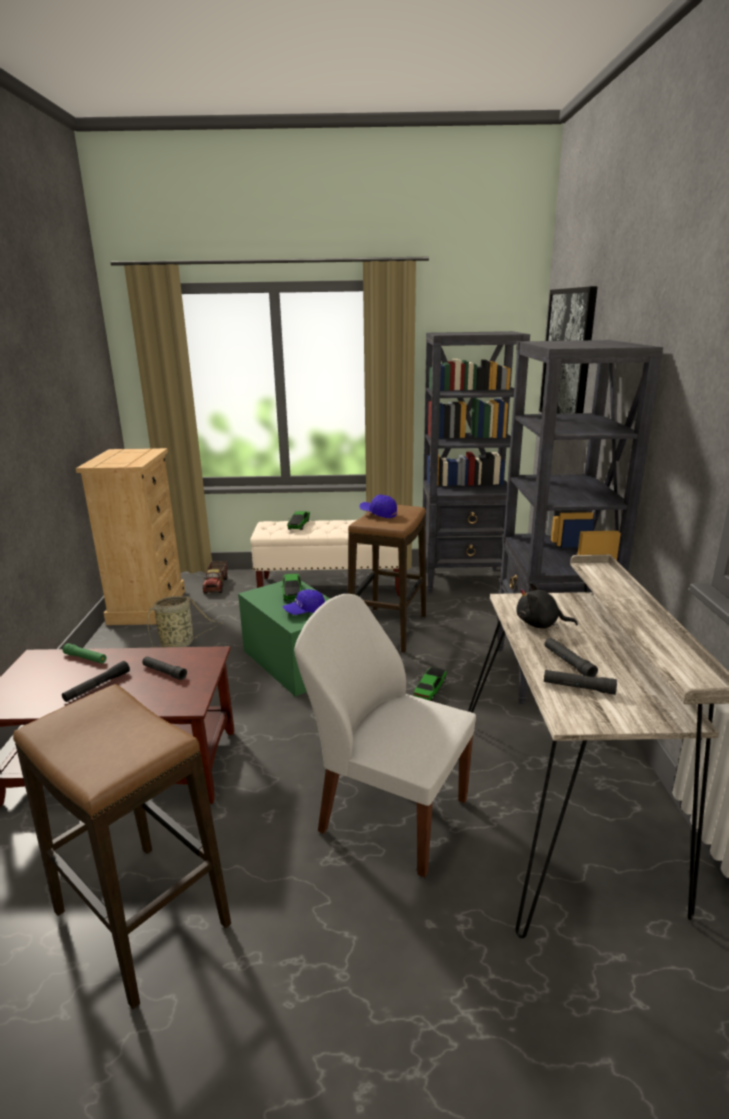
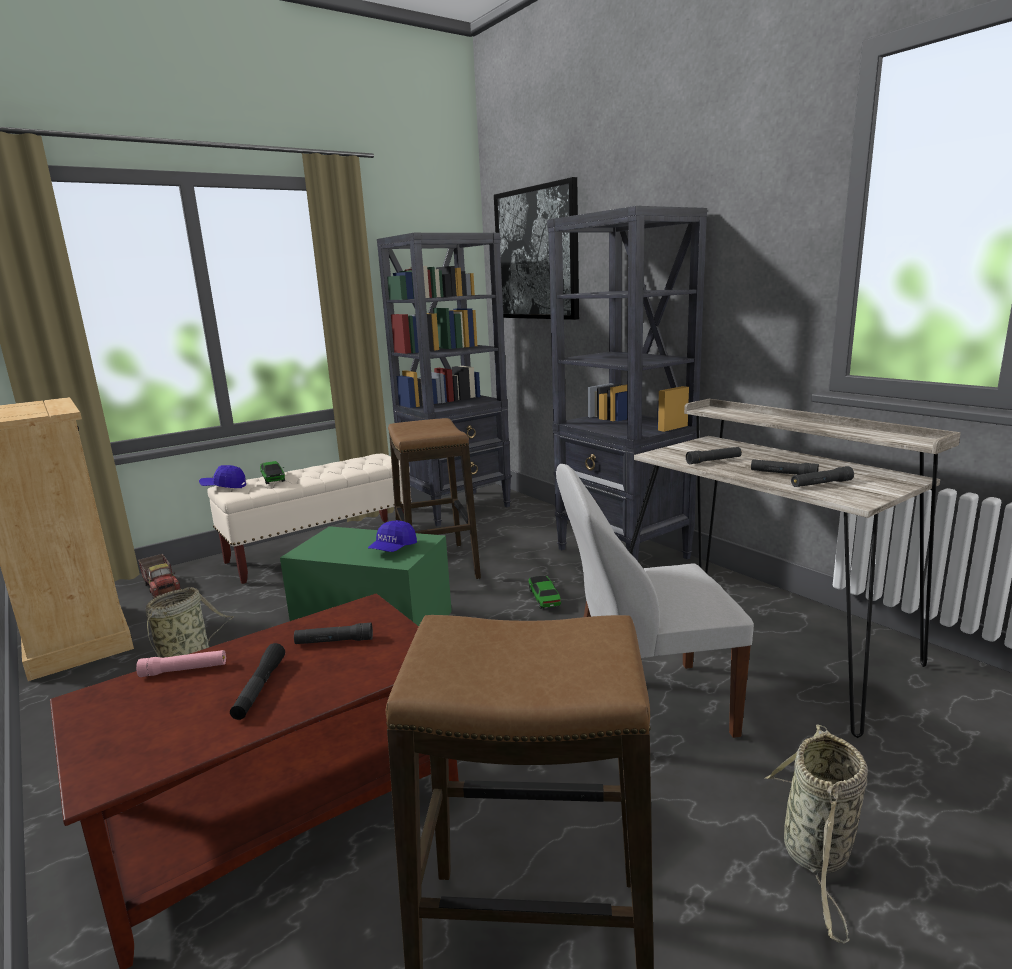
camera: 35 degrees left, 5 degrees down
green flashlight [63,643,107,663] -> pink flashlight [136,650,226,677]
toy car [281,574,303,601] -> none
blue cap [360,495,397,518] -> blue cap moved to [199,465,246,488]
black plush toy [516,583,578,629] -> black flashlight [686,447,742,464]
none -> basket [764,724,868,943]

